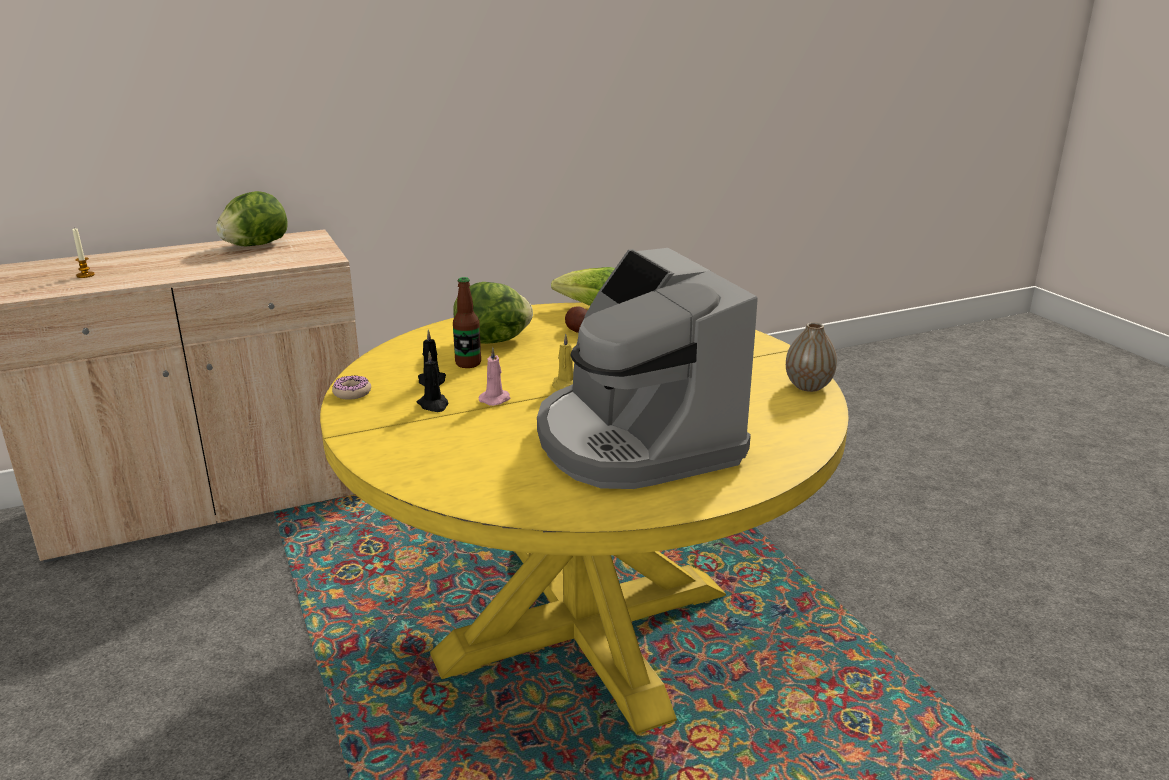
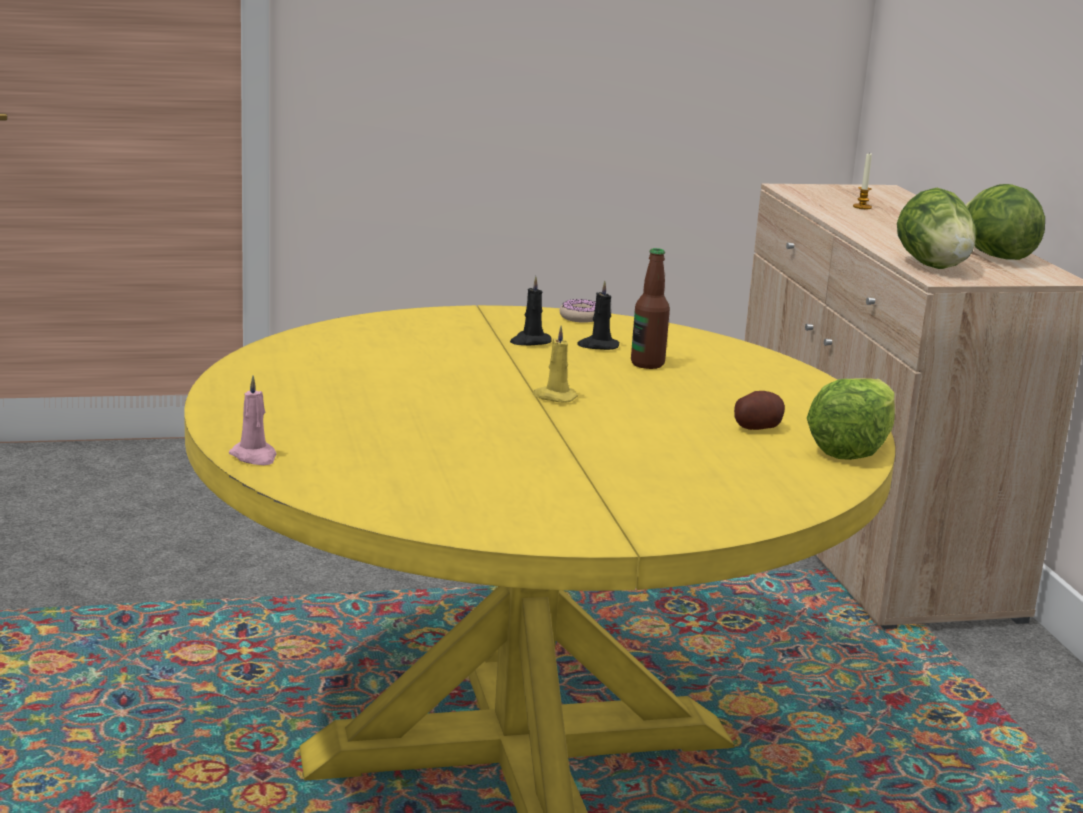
camera: 100 degrees right, 5 degrees down
lettuce [453,282,533,344] -> lettuce moved to [897,188,976,269]
pink candle [479,347,510,406] -> pink candle moved to [229,376,277,465]
coffee machine [537,248,758,489] -> none
vase [786,322,837,392] -> none

